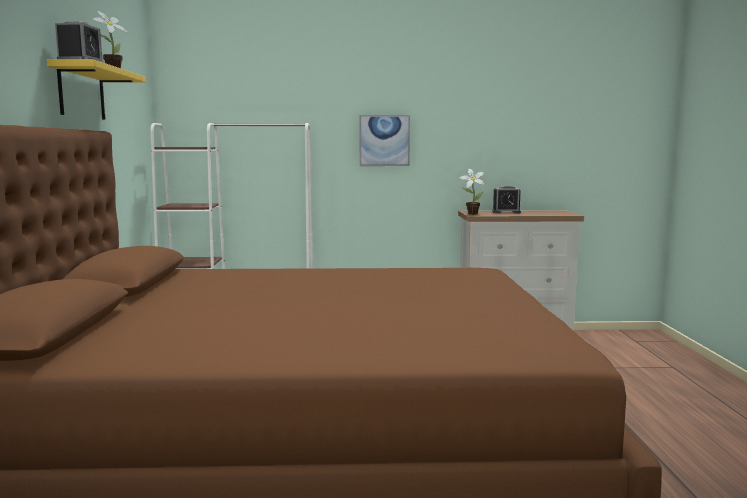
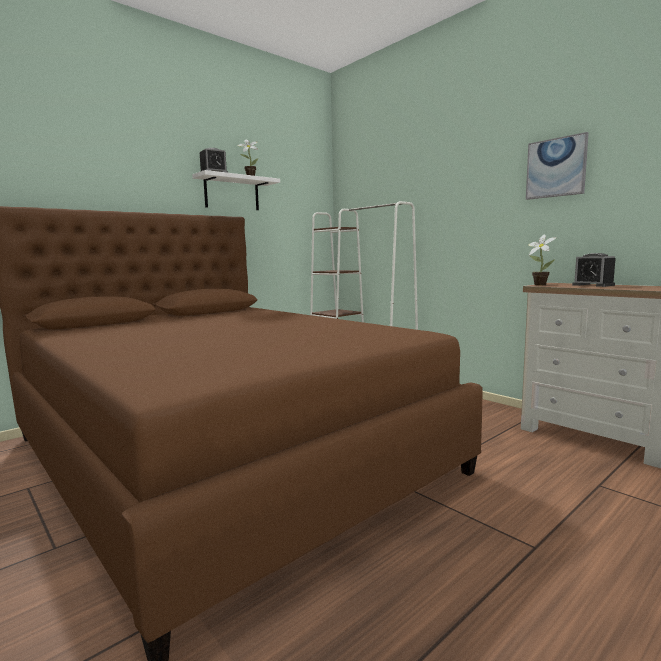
camera: 50 degrees right, 0 degrees up
yellow shelf [47,59,146,120] -> white shelf [192,170,280,210]
picture [359,115,410,166] -> picture moved to [526,132,589,200]

